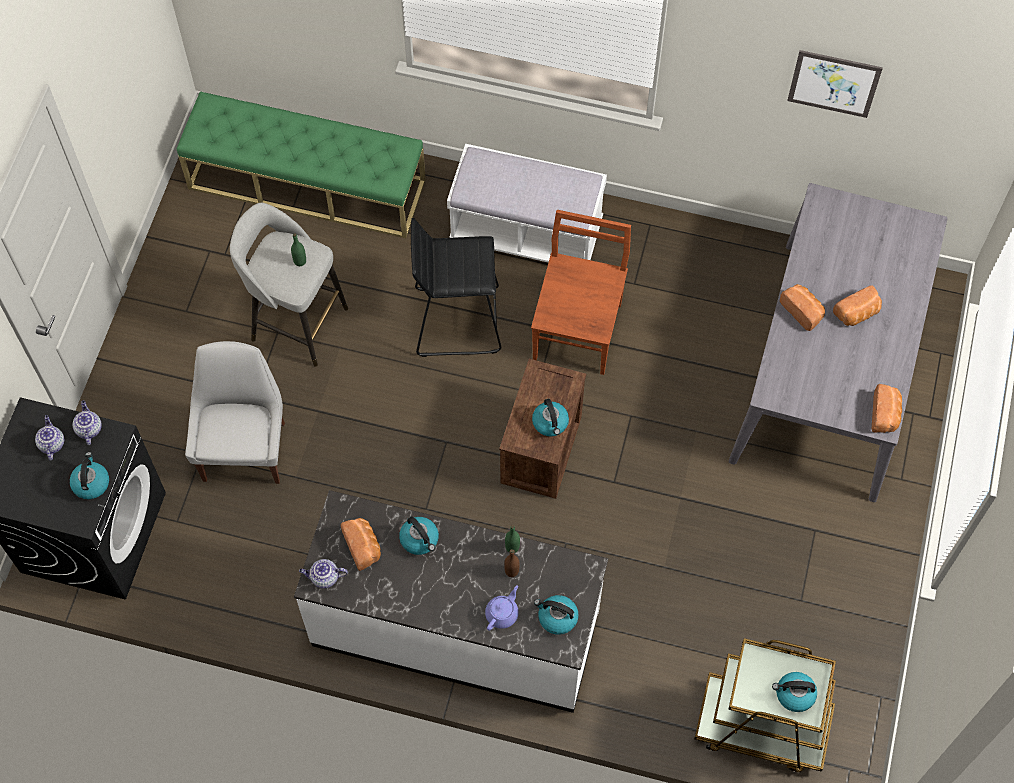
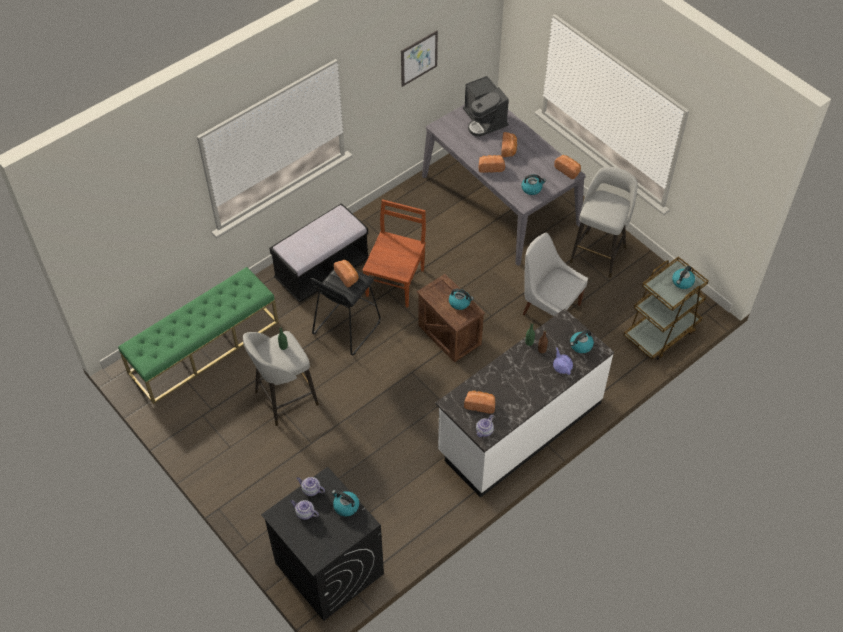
camera: 55 degrees left, 10 degrees down
white chair [185,341,285,484] -> white chair moved to [523,233,588,316]
kettle [399,516,439,555] -> kettle moved to [521,174,546,195]
white bench [447,144,607,263] -> black bench [269,203,369,303]
brown chair [531,210,631,375] -> brown chair turned 60 degrees clockwise [362,199,426,308]
none -> bread [334,260,359,287]
none -> coffee machine [463,76,509,137]
none -> grey stool [570,167,638,278]

